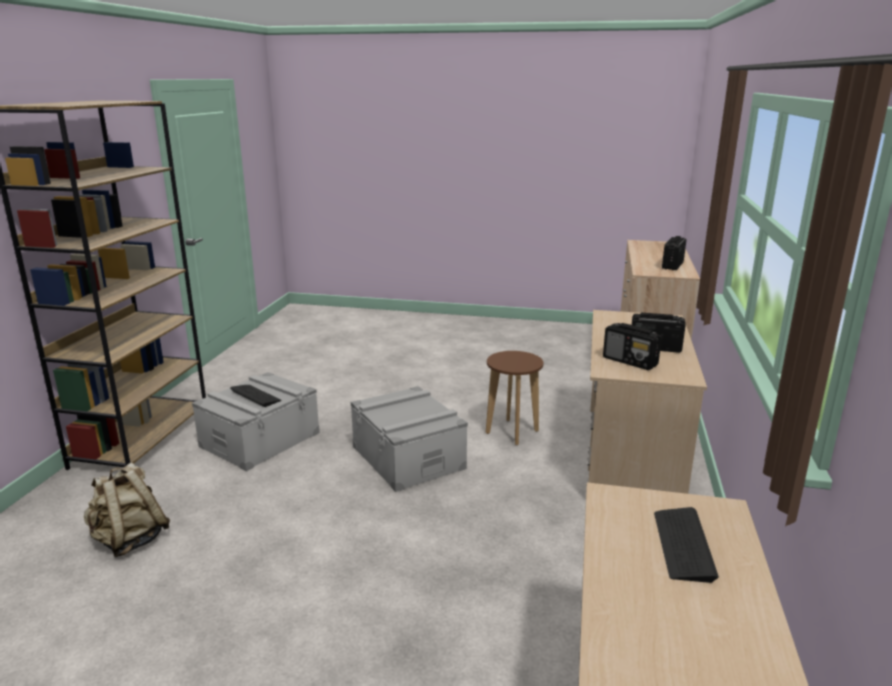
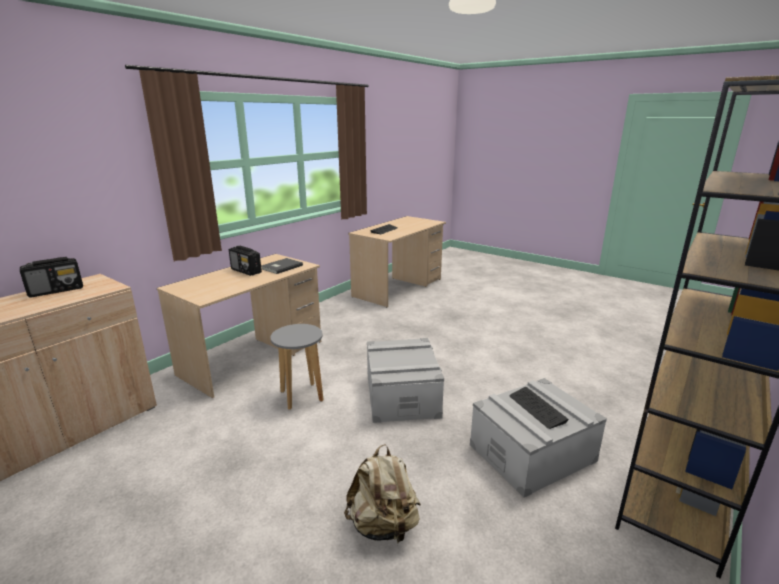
camera: 155 degrees left, 0 degrees up
beige backpack [84,462,170,557] -> beige backpack moved to [344,444,421,543]
brown stool [486,351,543,445] -> grey stool [270,324,324,410]
radio [603,323,662,370] -> grey book [261,258,303,274]

